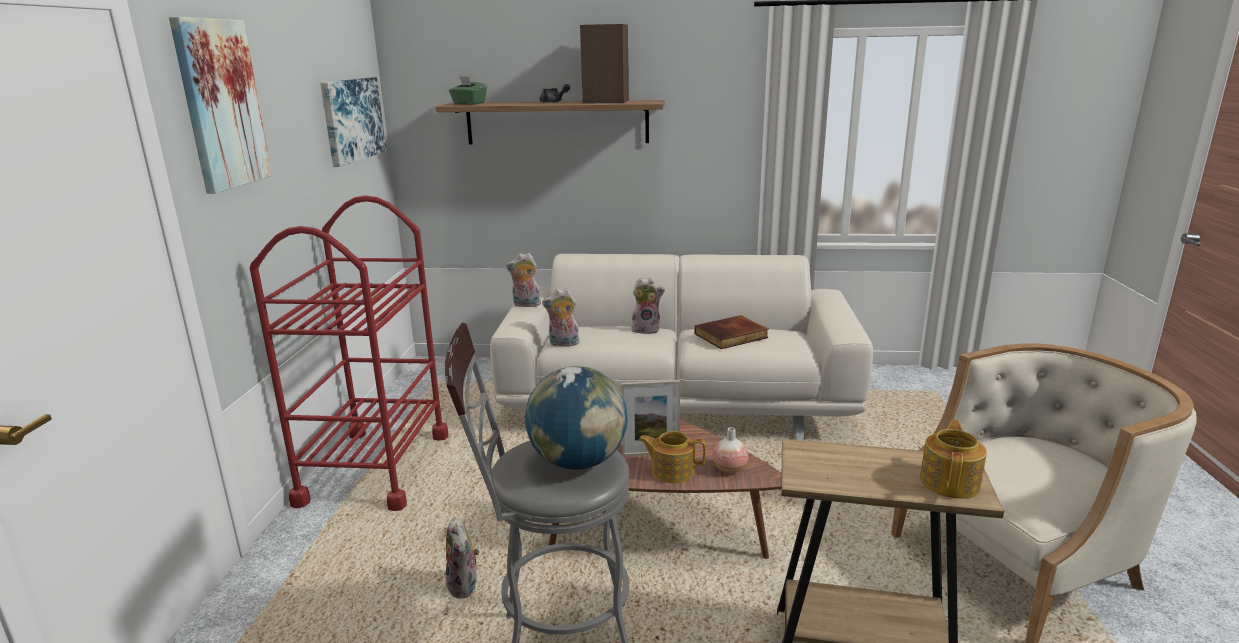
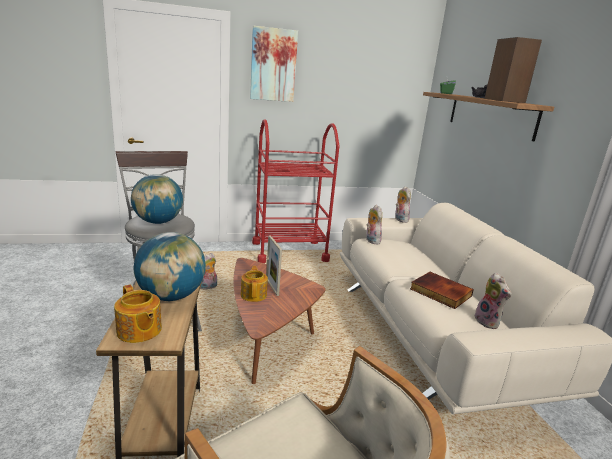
camera: 70 degrees right, 0 degrees up
picture [320,77,386,167] -> none
plush toy [631,278,665,334] -> plush toy moved to [475,272,512,329]
vase [713,427,748,473] -> none
teapot [920,420,987,499] -> teapot turned 45 degrees clockwise [114,285,162,343]
none -> globe [134,232,206,301]

